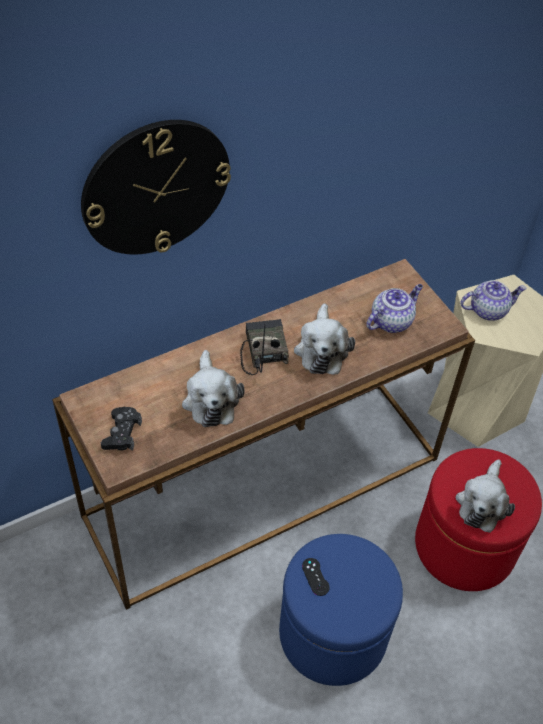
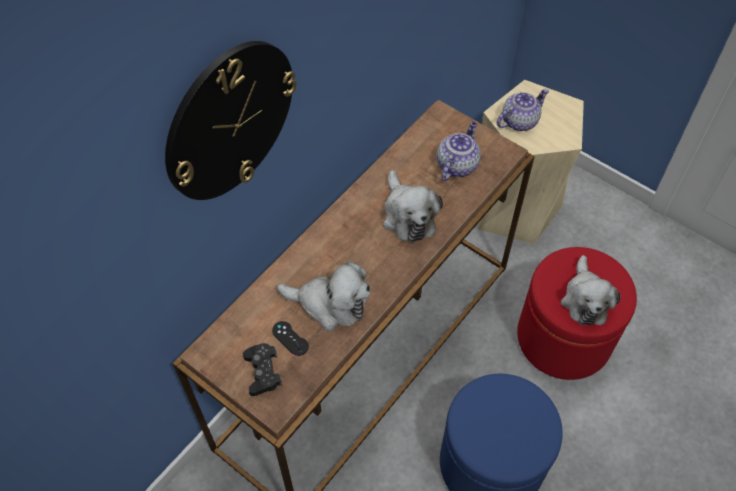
camera: 20 degrees left, 5 degrees up
plush toy [182,350,245,427] -> plush toy turned 45 degrees counterclockwise [277,261,370,331]
radio [240,319,289,375] -> none
black game controller [302,558,330,596] -> black game controller moved to [272,321,309,356]

